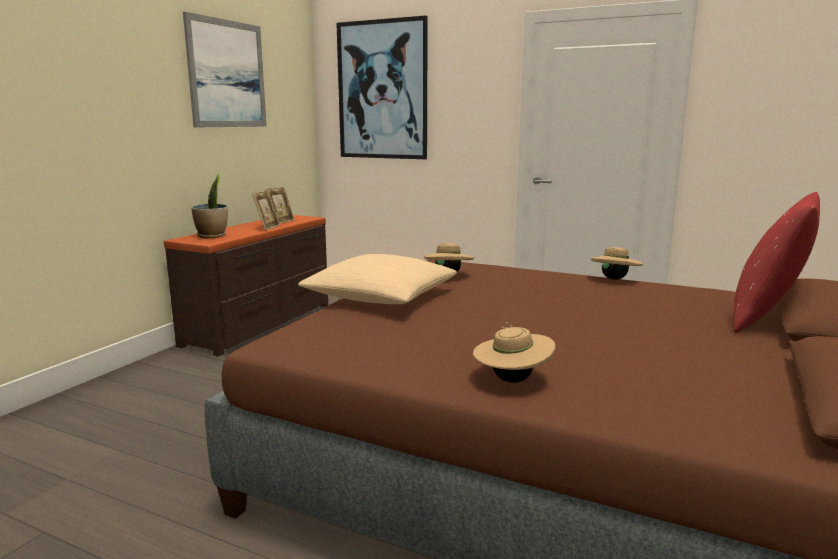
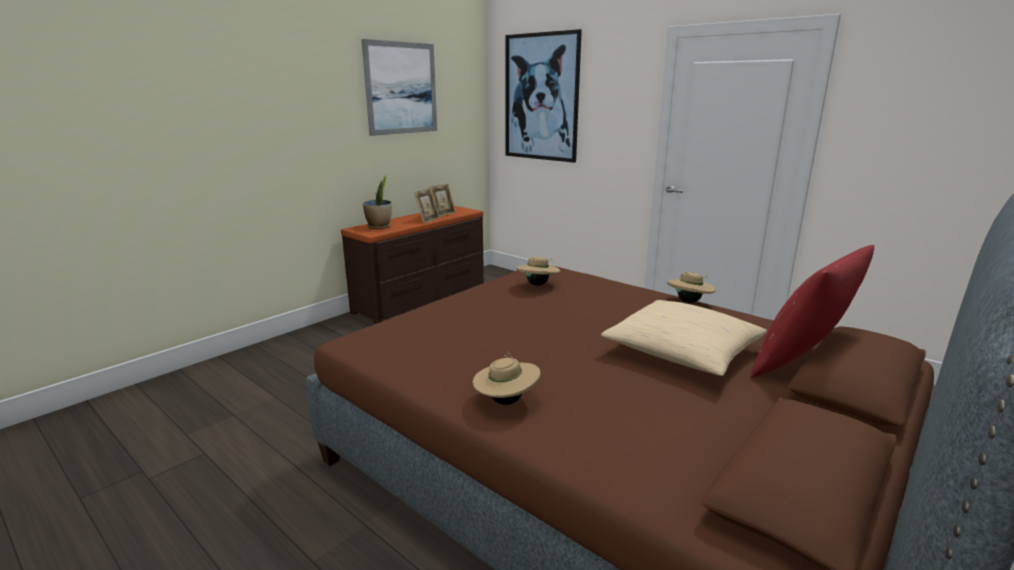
camera: 15 degrees right, 5 degrees up
beige pillow [298,254,457,304] -> beige pillow moved to [601,300,767,376]

